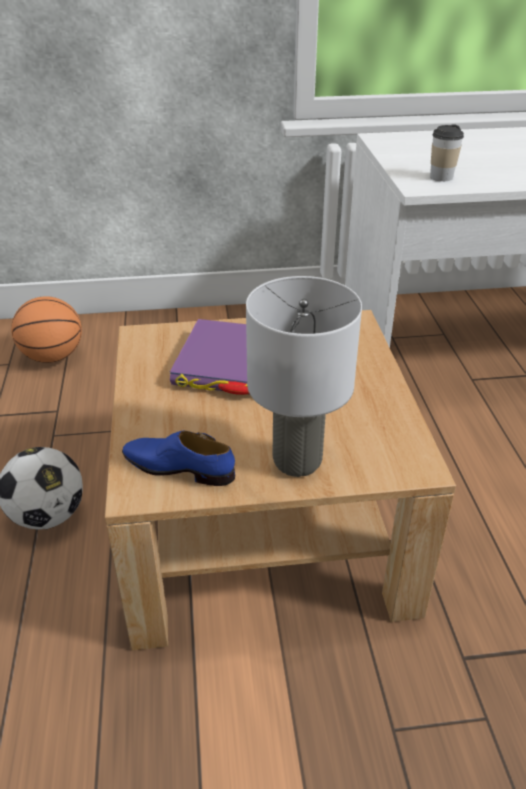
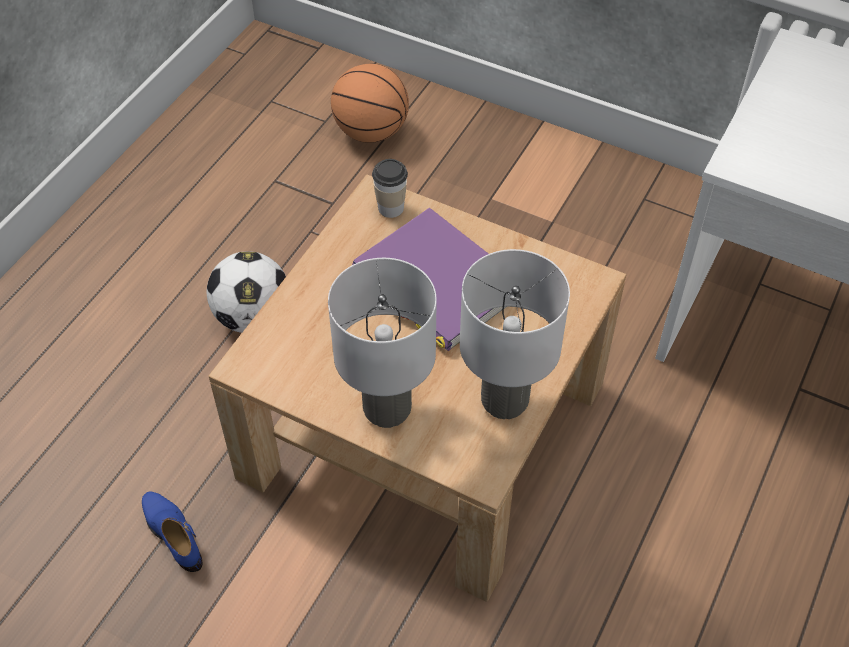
camera: 35 degrees right, 15 degrees up
blue shoe [122,431,235,486] -> blue shoe moved to [142,491,202,572]
cup [430,124,464,181] -> cup moved to [372,159,408,218]
none -> white table lamp [460,249,570,419]

